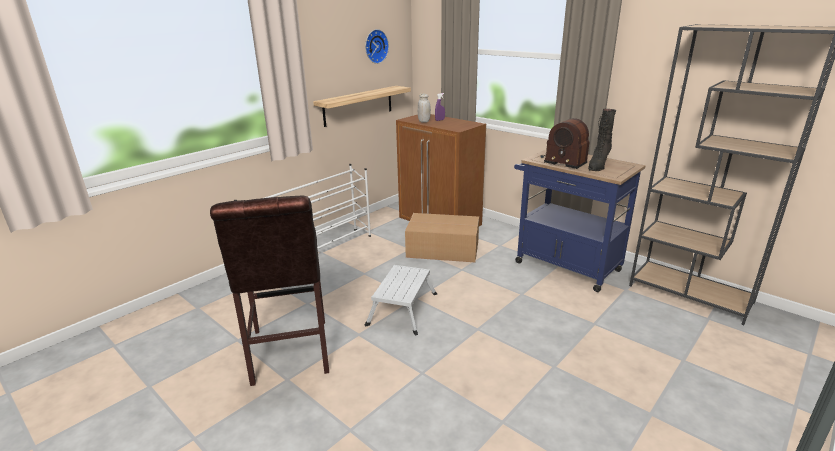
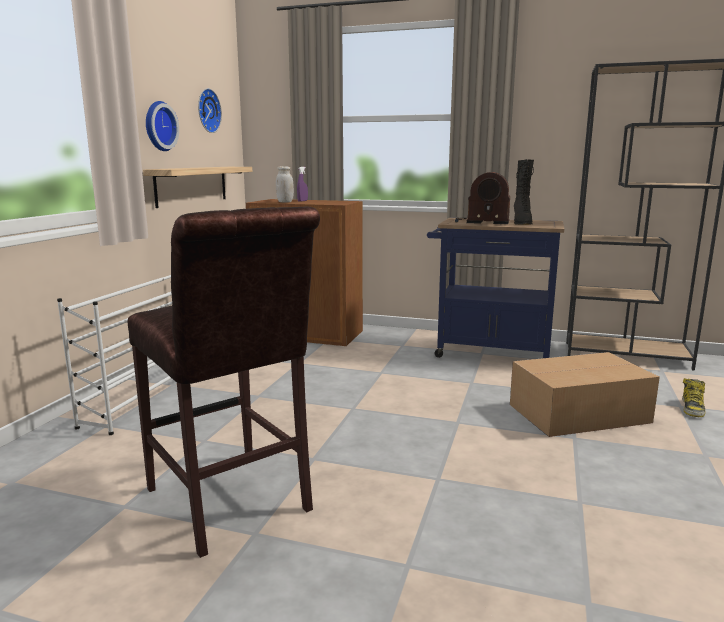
camera: 25 degrees left, 10 degrees down
white step ladder [365,265,437,335] -> none
cardboard box [405,213,479,262] -> cardboard box moved to [510,352,660,437]
none -> wall clock [146,101,179,151]
none -> boot [682,378,706,417]

